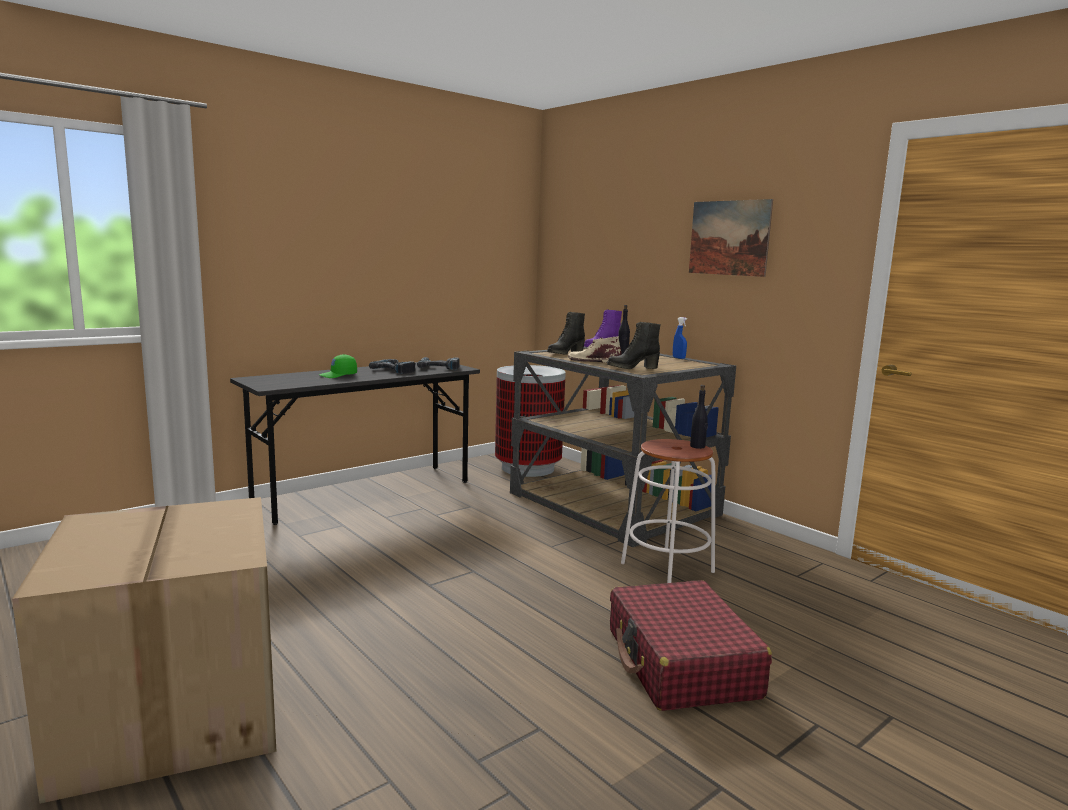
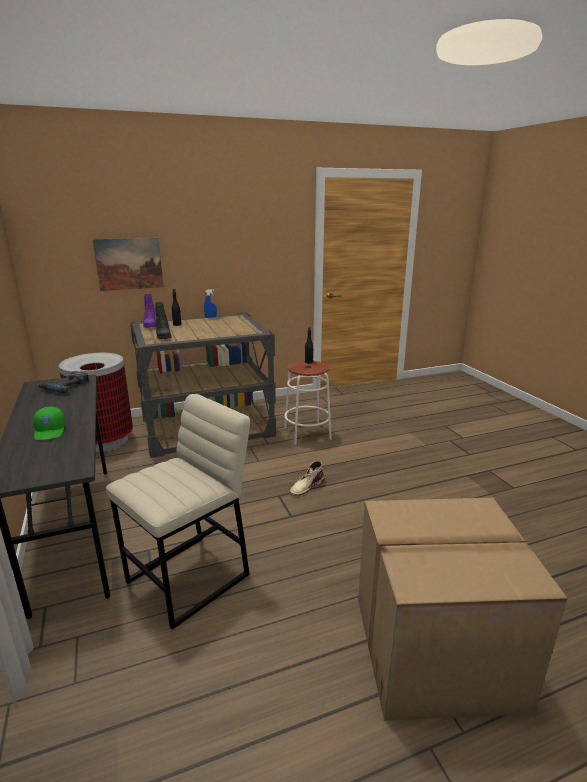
camera: 70 degrees left, 10 degrees up
power drill [369,359,416,374] -> none
beige boot [568,336,621,363] -> beige boot moved to [290,461,325,496]
black boot [607,322,661,369] -> none
red suitcase [610,580,772,711] -> none
picture [689,199,773,277] -> picture moved to [93,238,164,291]
none -> beige chair [106,394,250,630]

